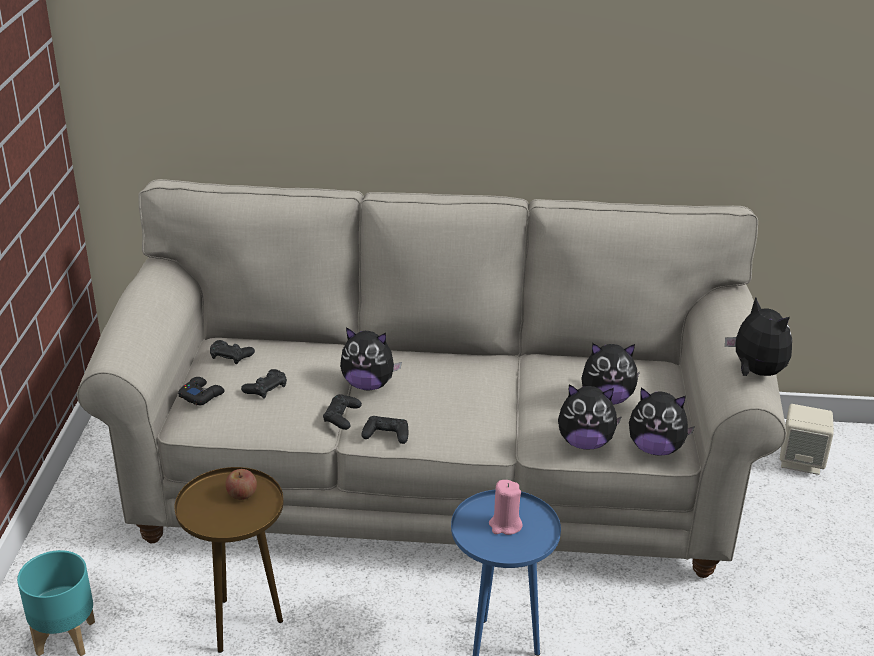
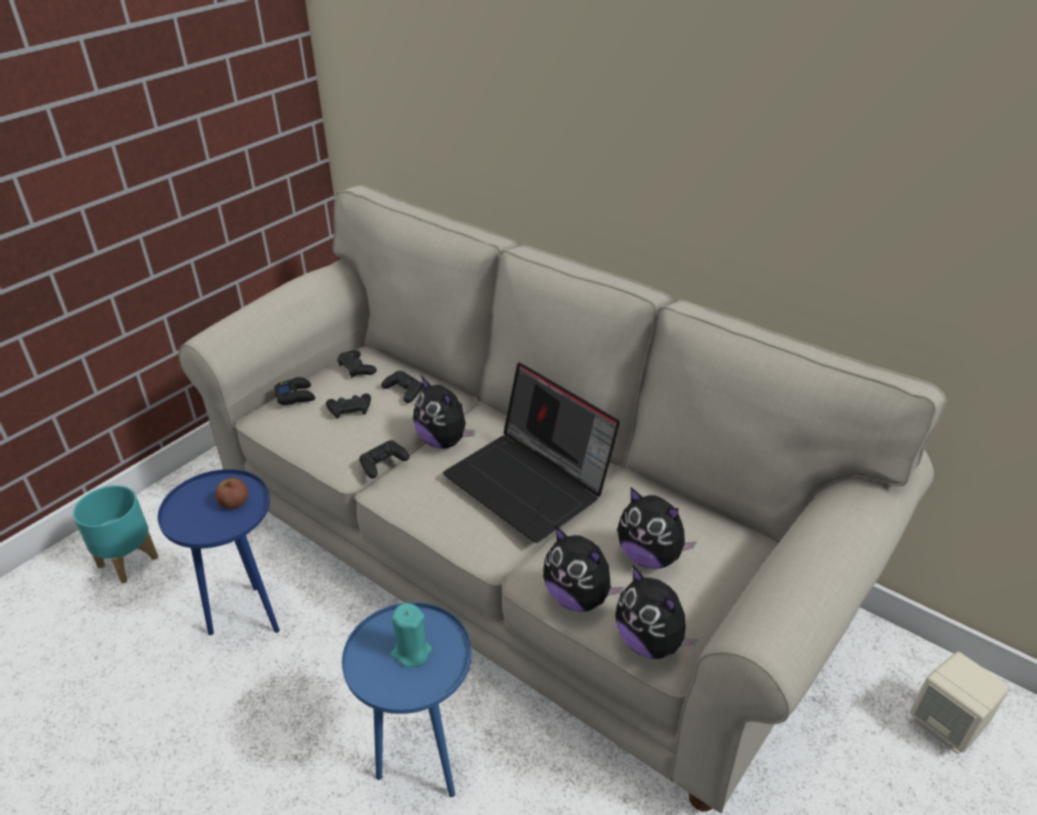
camera: 35 degrees right, 5 degrees up
brown side table [175,467,284,653] -> blue side table [158,469,280,635]
black game controller [361,416,408,444] -> black game controller moved to [381,371,424,403]
pink candle [489,480,523,535] -> turquoise candle [391,603,432,667]
plush toy [725,298,792,376] -> none
none -> laptop [443,363,620,543]

